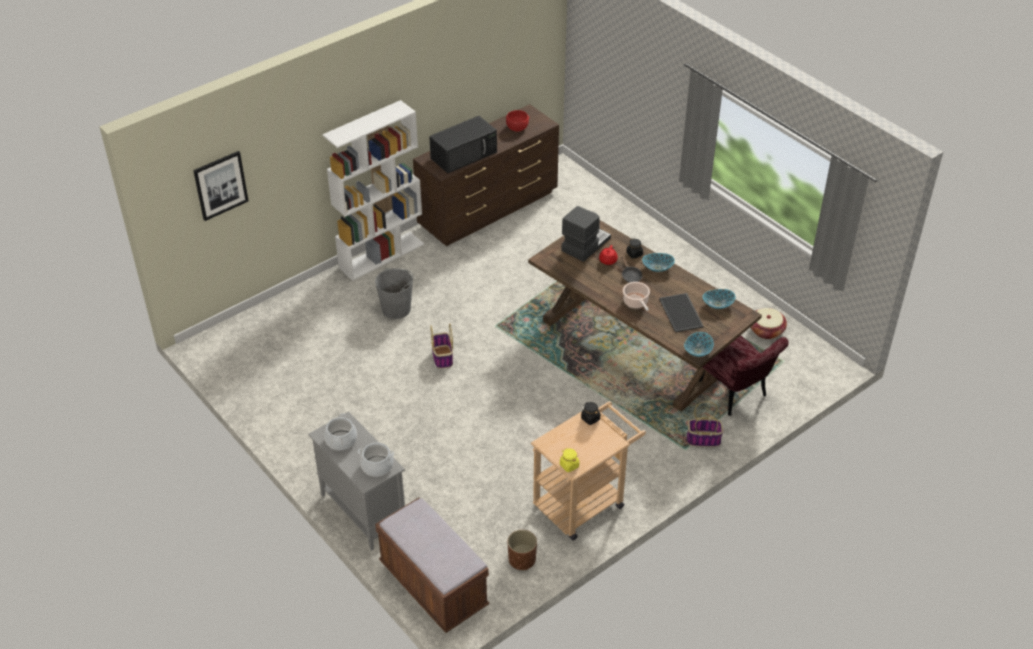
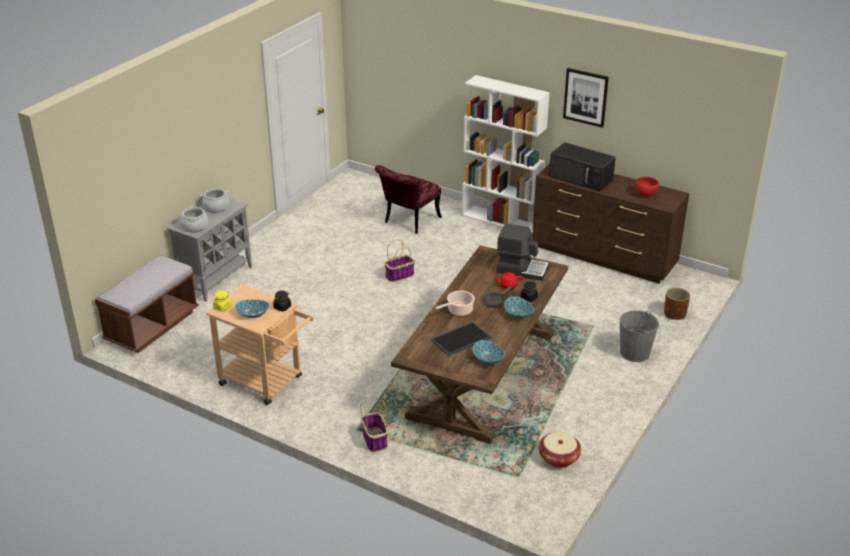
camera: 70 degrees right, 10 degrees down
picture [193,151,249,221] -> picture moved to [563,68,609,128]
grey bucket [375,268,413,319] -> grey bucket moved to [620,310,659,362]
brown planter [507,530,537,570] -> brown planter moved to [664,287,690,320]
bowl [684,332,714,357] -> bowl moved to [235,299,270,318]
red chair [699,335,789,416] -> red chair moved to [375,165,442,234]

